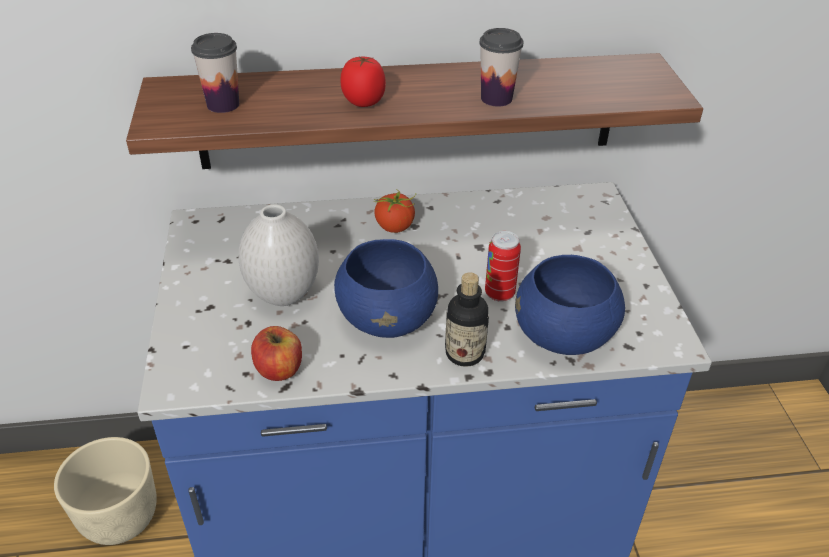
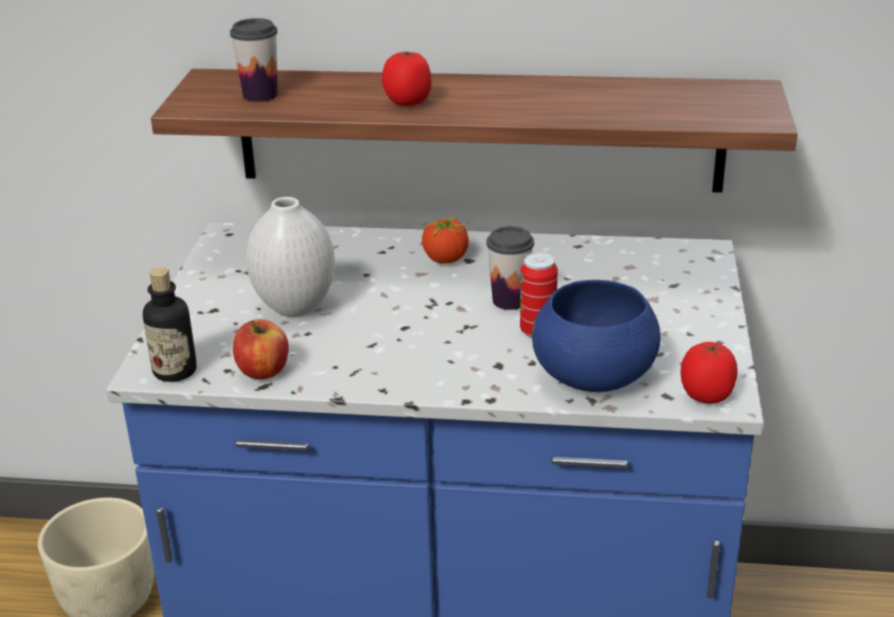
camera: 15 degrees right, 10 degrees down
blue bowl [334,239,438,338] -> none
bottle [445,272,489,367] -> bottle moved to [143,267,197,382]
cup [479,28,523,107] -> cup moved to [486,226,534,310]
none -> tomato [681,342,738,404]

